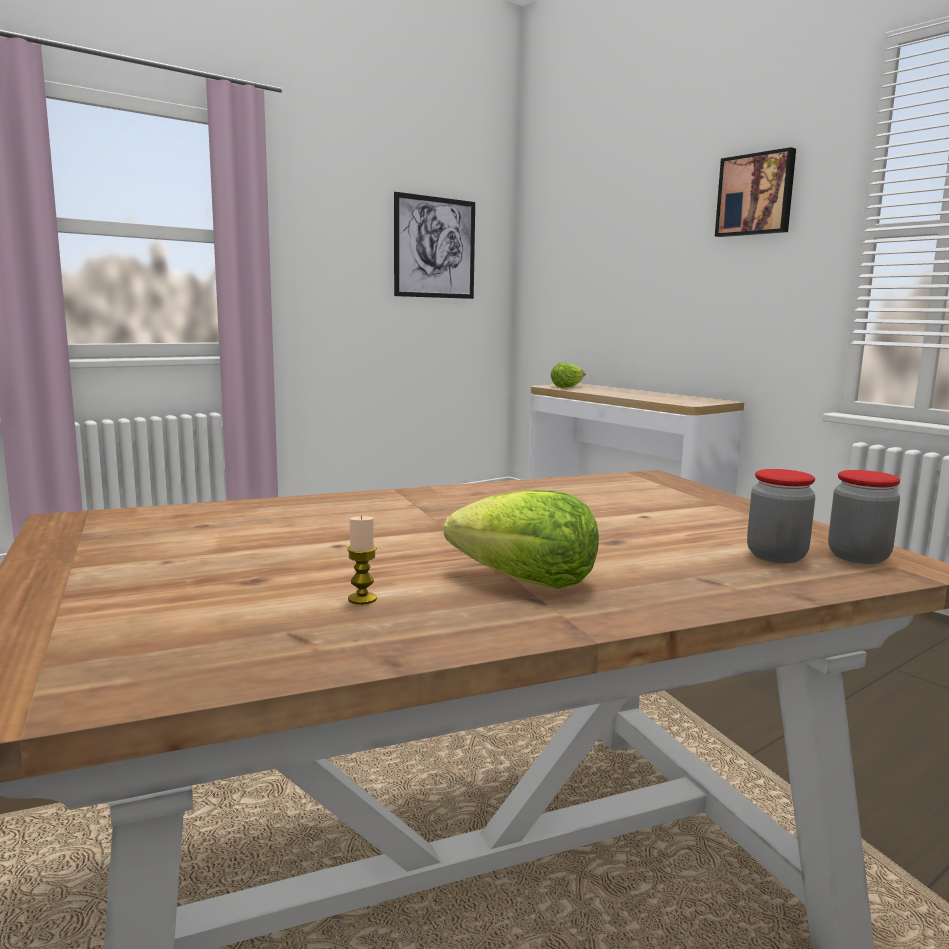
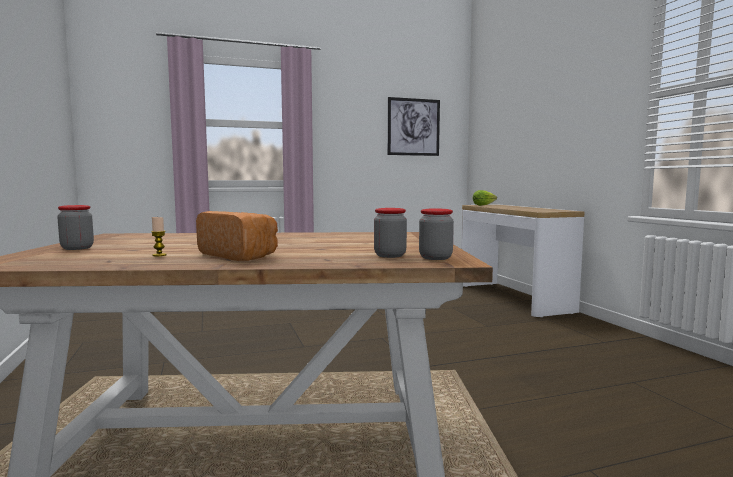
camera: 20 degrees right, 5 degrees down
lettuce [444,490,599,589] -> bread [196,211,278,261]
picture [715,147,796,237] -> none
none -> jar [57,205,94,250]

